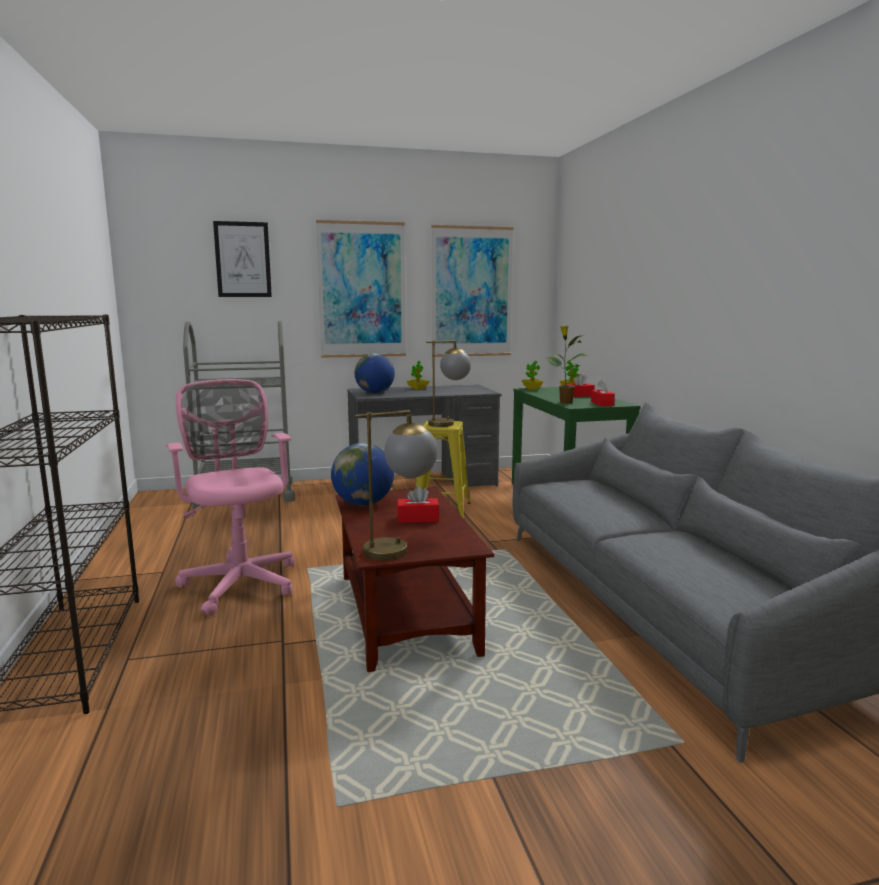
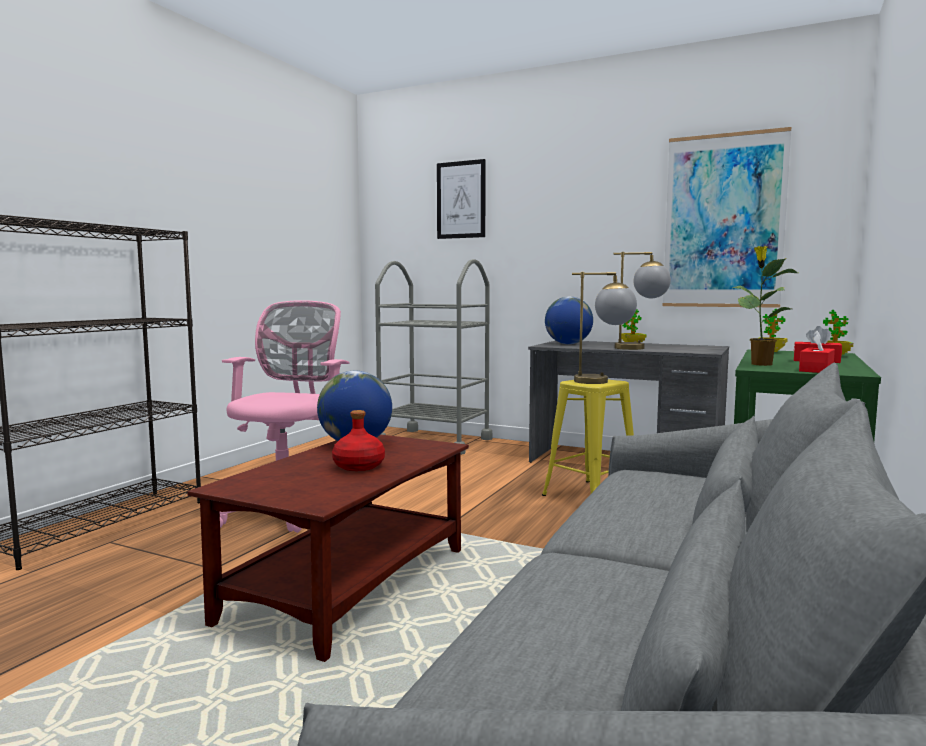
camera: 40 degrees right, 5 degrees down
picture [316,220,406,358] -> none
table lamp [355,410,438,561] -> table lamp moved to [614,252,671,350]
red tissue box [397,486,439,523] -> red bottle [332,410,385,471]

